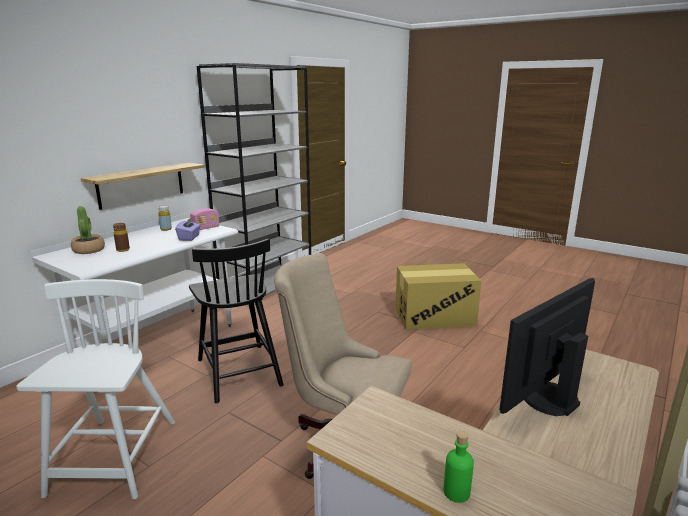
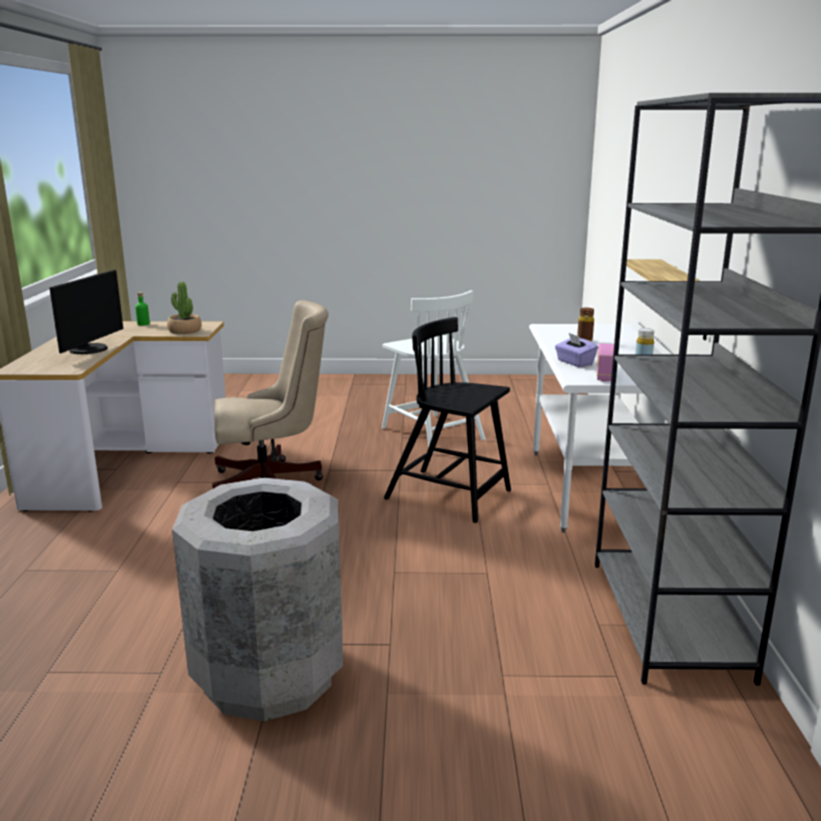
camera: 145 degrees right, 0 degrees up
potted plant [71,206,105,254] -> potted plant moved to [167,282,202,334]
cardboard box [395,263,482,330] -> grey trash can [172,478,343,721]

